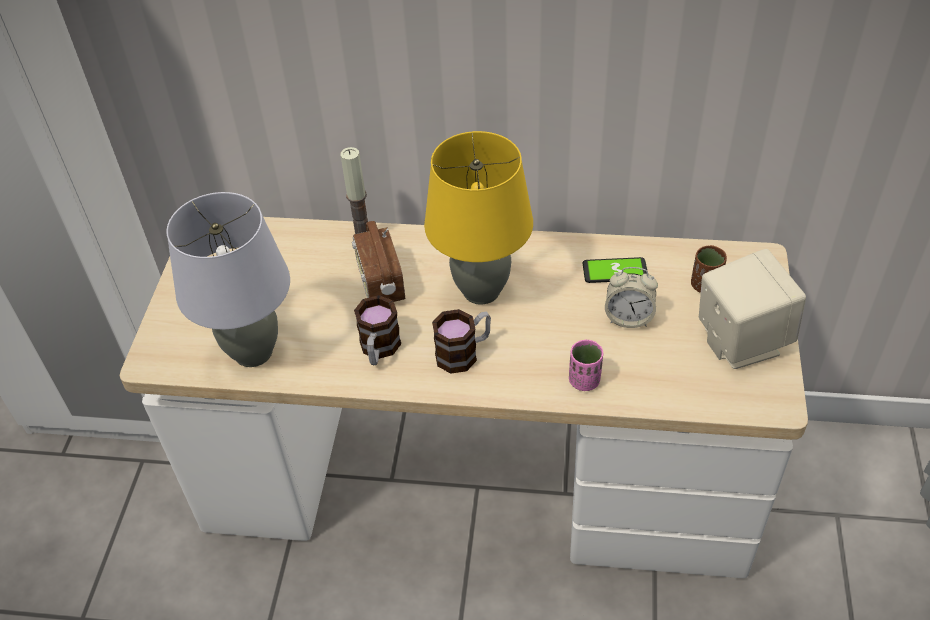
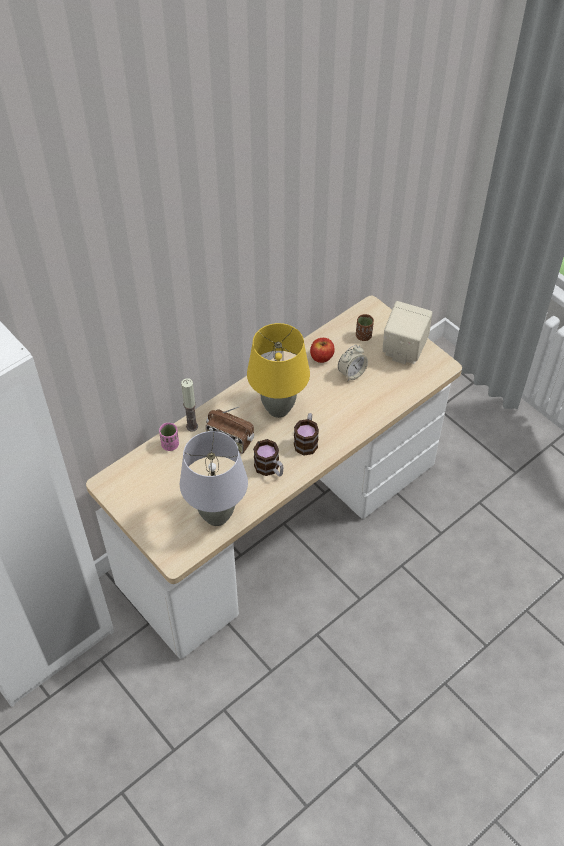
camera: 50 degrees left, 5 degrees up
pink cup [569,340,603,391] -> pink cup moved to [159,423,179,451]
phone [583,257,647,283] -> apple [310,338,335,363]

